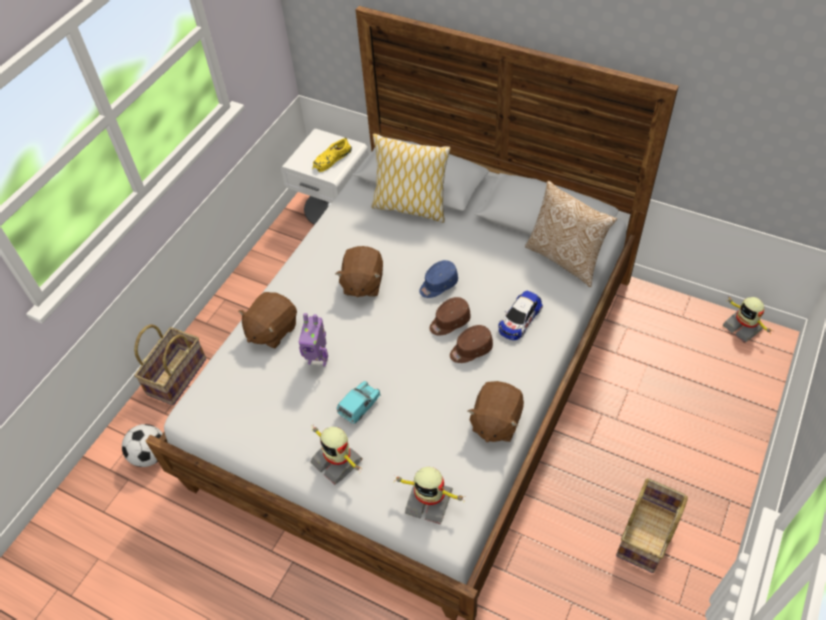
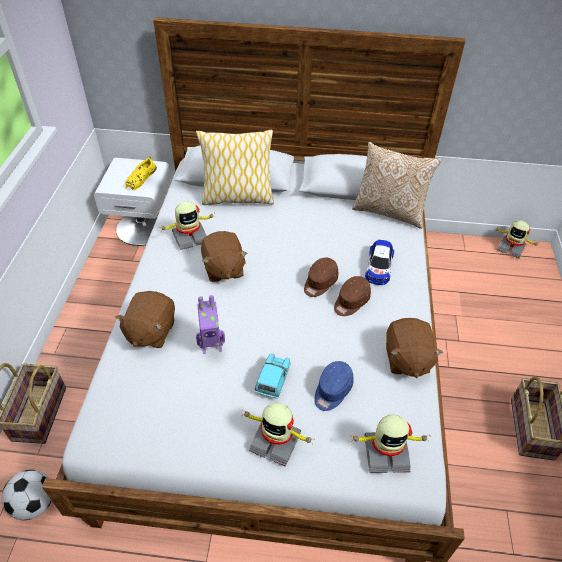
camera: 25 degrees left, 5 degrees down
blue cap [419,260,458,298] -> blue cap moved to [314,361,354,411]
none -> toy robot [159,201,214,250]

